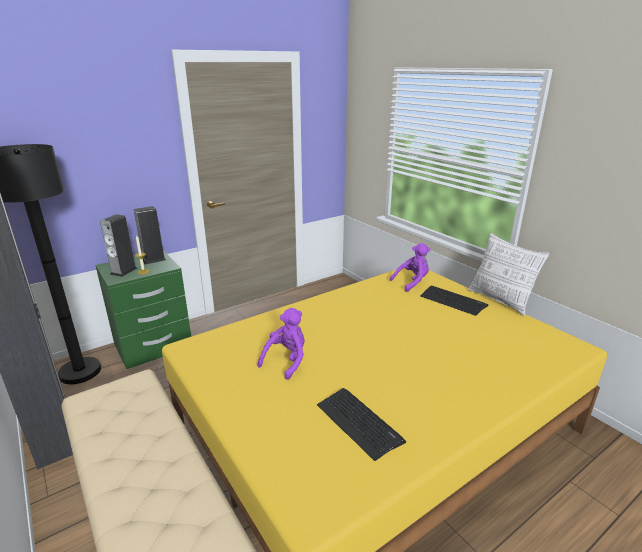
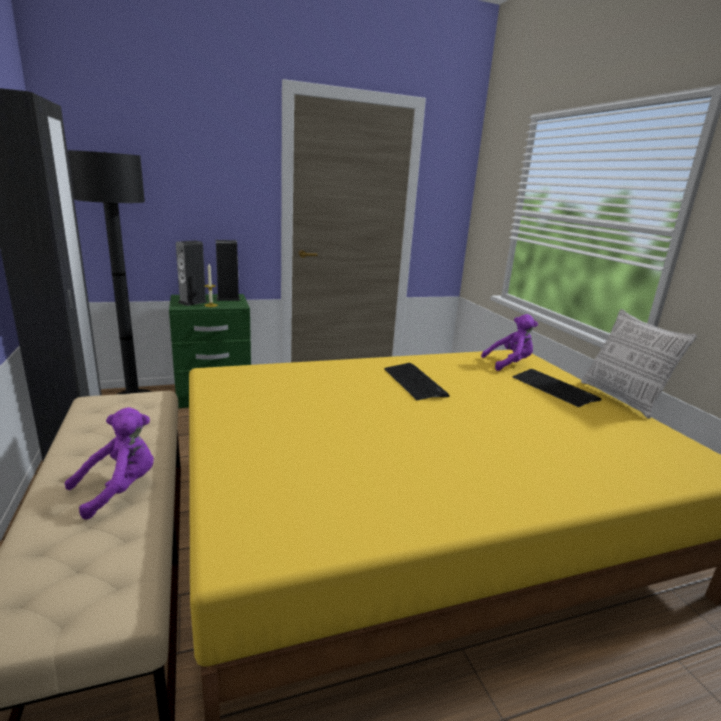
camera: 15 degrees right, 5 degrees down
purple plush toy [257,308,305,380] -> purple plush toy moved to [65,407,154,519]
keyboard [317,388,406,461] -> keyboard moved to [384,363,450,400]

